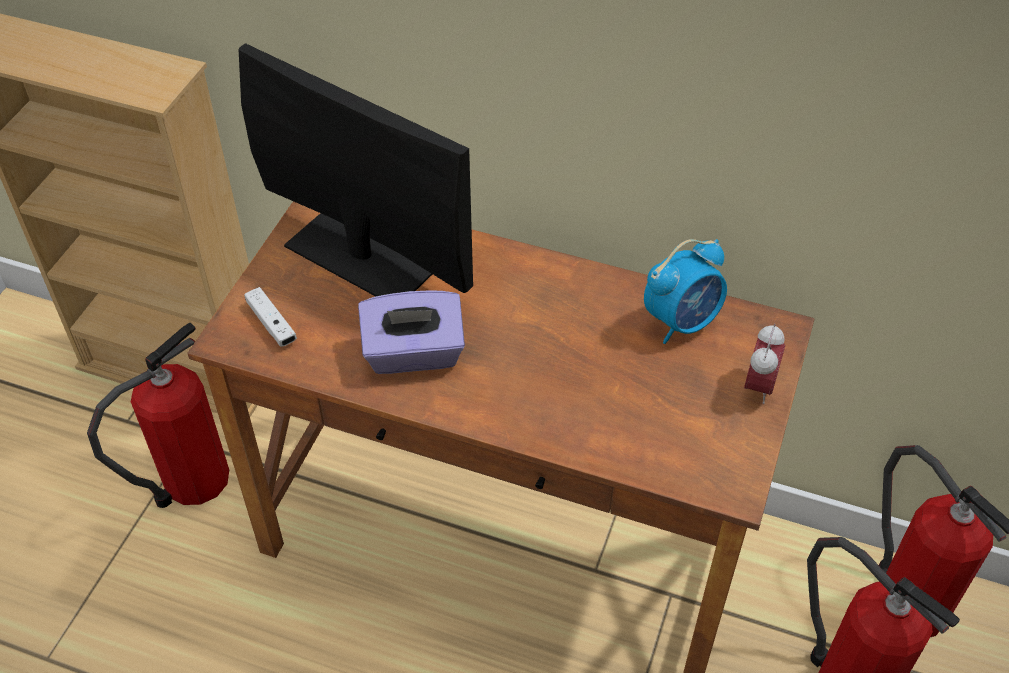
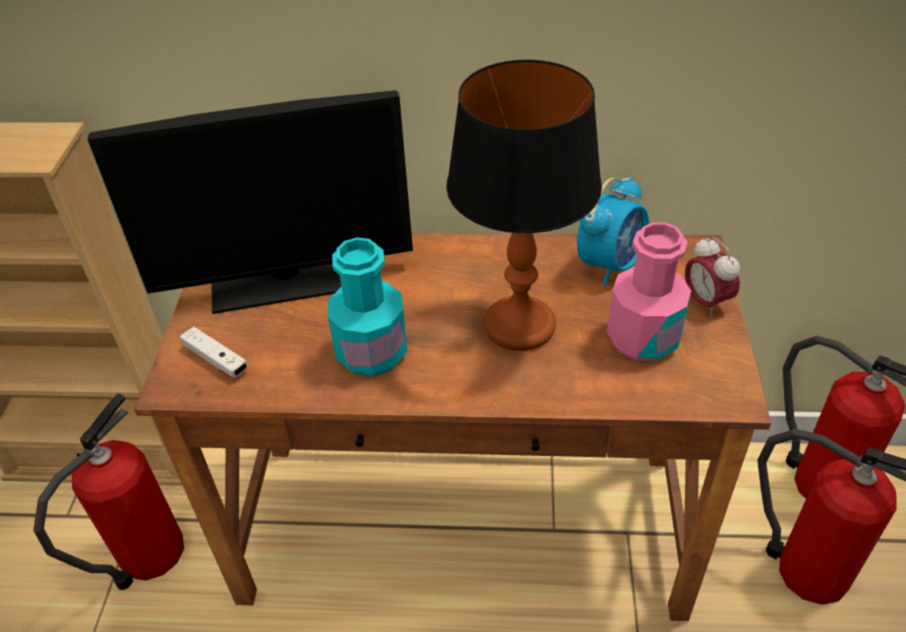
camera: 15 degrees left, 5 degrees down
monitor [239,43,473,296] -> monitor turned 150 degrees clockwise [88,90,413,314]
purple tissue box [358,291,465,374] -> turquoise bottle [328,237,407,376]
alarm clock [744,324,785,404] -> alarm clock turned 150 degrees clockwise [685,236,740,317]
none -> table lamp [446,60,602,351]
none -> pink bottle [607,222,691,361]

